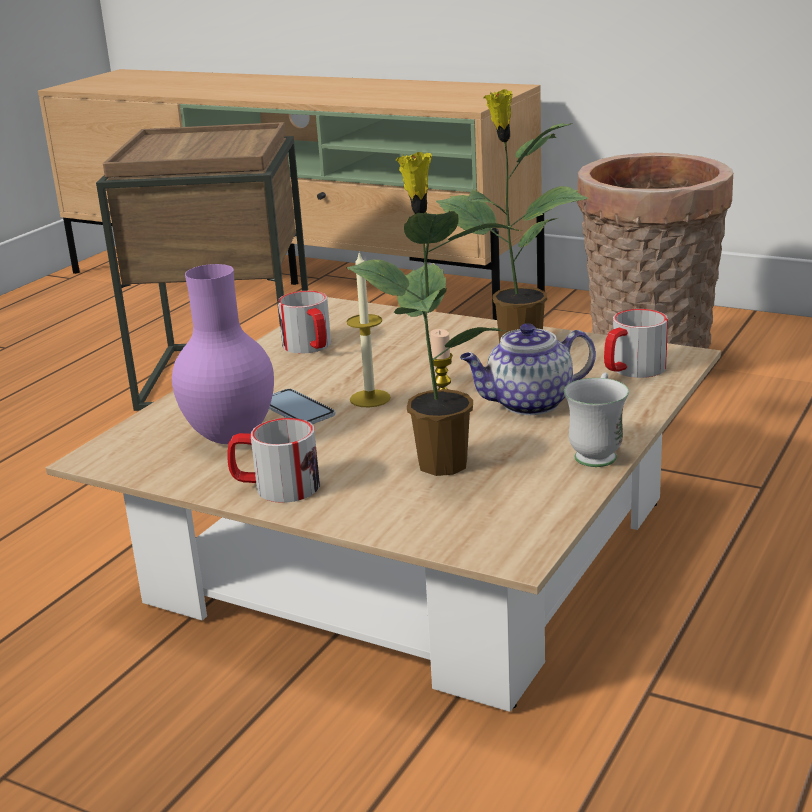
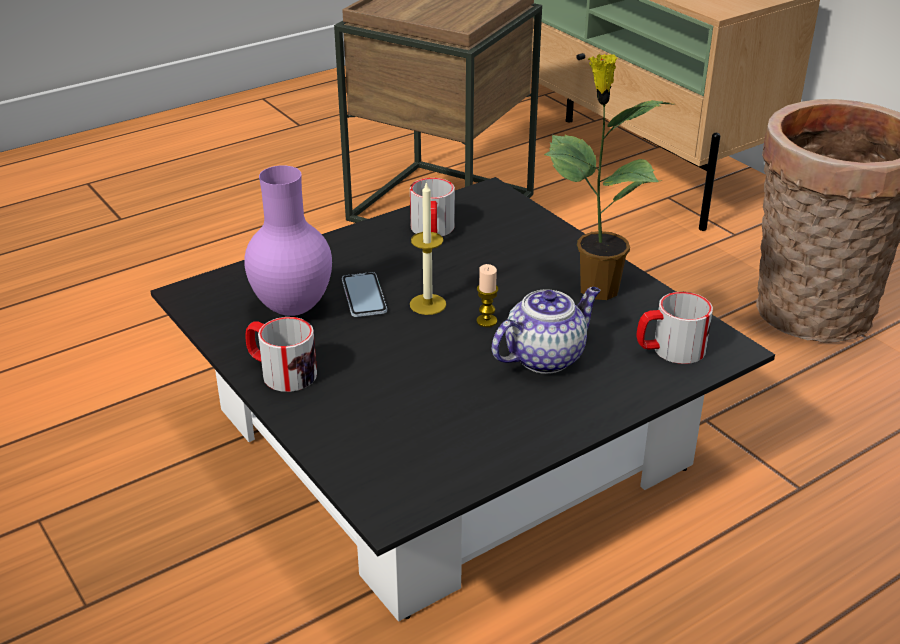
camera: 25 degrees right, 10 degrees up
beige coffee table [46,297,721,712] -> black coffee table [150,177,775,622]
potted plant [346,152,522,476] -> none
teapot [460,323,596,415] -> teapot turned 135 degrees clockwise [492,287,600,374]
white mug [564,373,629,467] -> none

